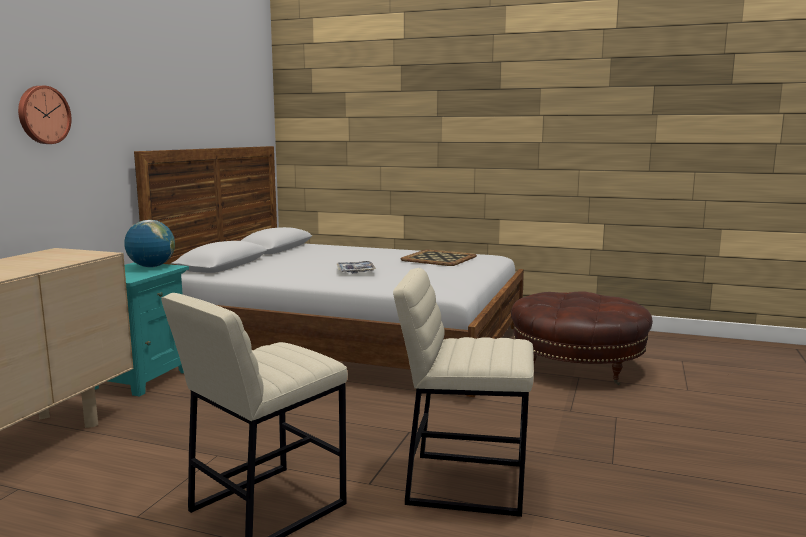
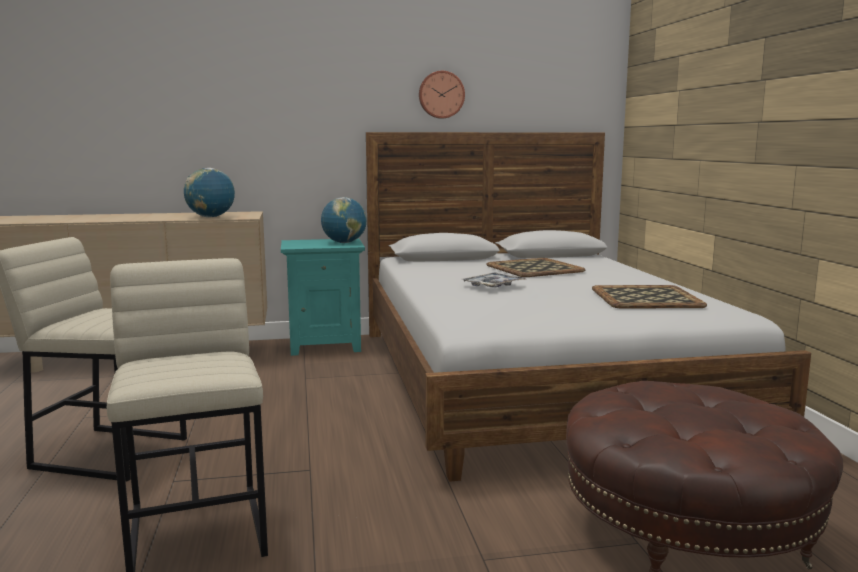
camera: 60 degrees right, 0 degrees up
wall clock [18,86,71,144] -> wall clock moved to [419,71,465,119]
none -> globe [184,168,235,217]
none -> tray [487,258,585,277]

